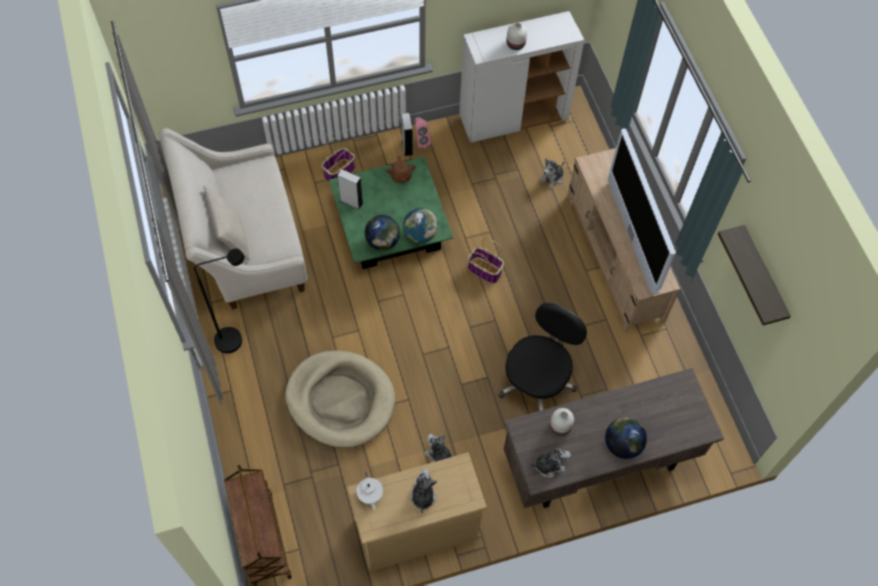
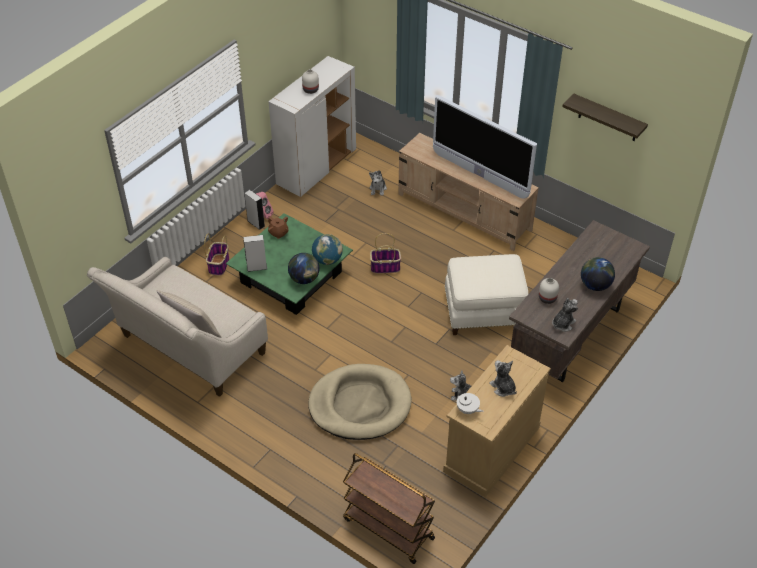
camera: 35 degrees left, 15 degrees down
black floor lamp [194,249,244,353] -> none
black office chair [498,303,587,411] -> white ottoman [445,254,529,335]

